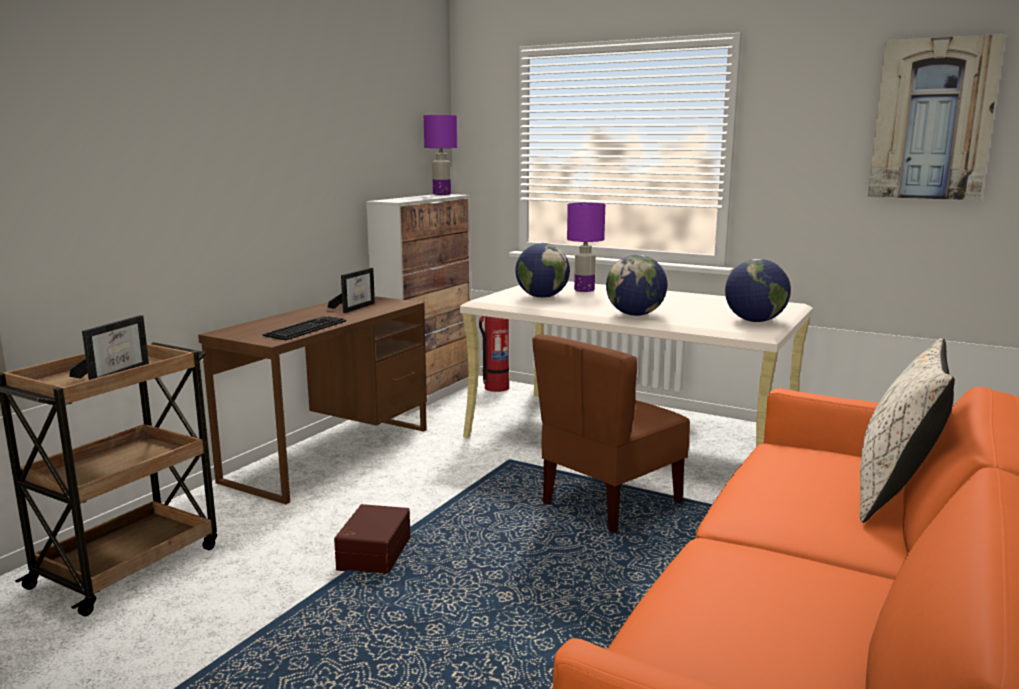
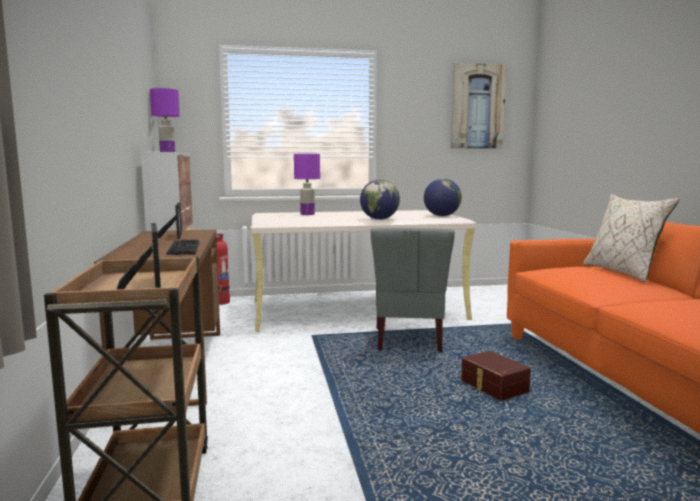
camera: 40 degrees left, 5 degrees down
brown storage box [334,504,410,574] -> brown storage box moved to [461,351,531,401]
globe [515,243,570,298] -> none
brown chair [532,334,690,533] -> grey chair [371,228,455,352]

